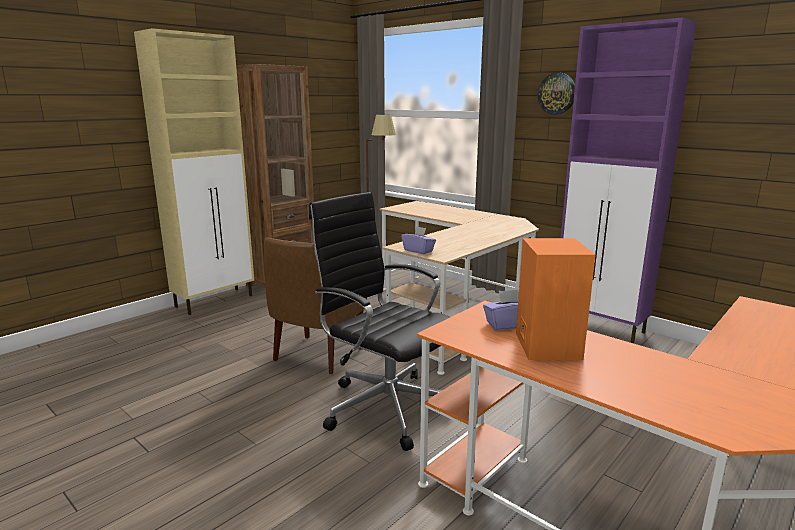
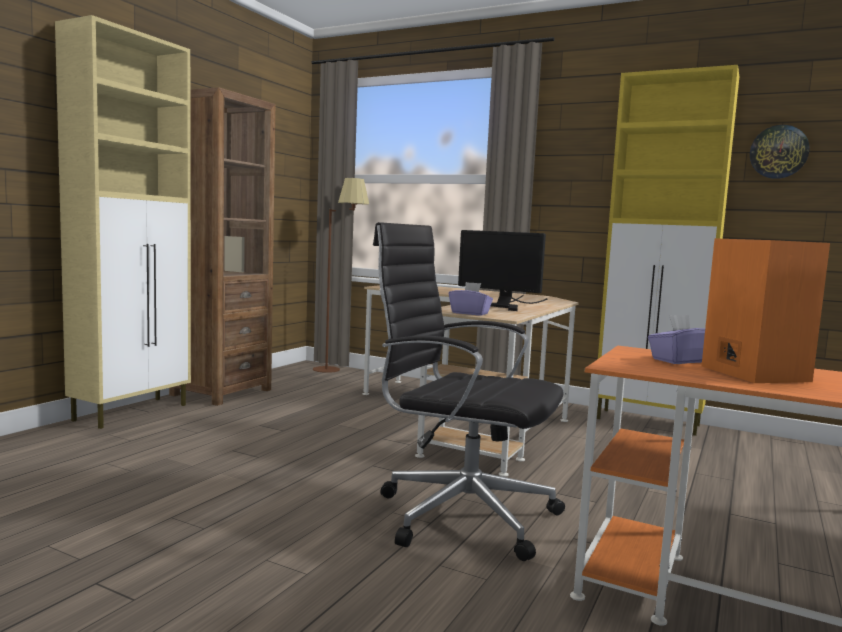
camera: 15 degrees left, 10 degrees down
brown chair [264,237,367,374] -> none
wall clock [538,73,575,115] -> wall clock moved to [750,125,809,179]
purple cabinet [561,17,696,343] -> yellow cabinet [597,65,739,436]
none -> monitor [458,230,547,311]

